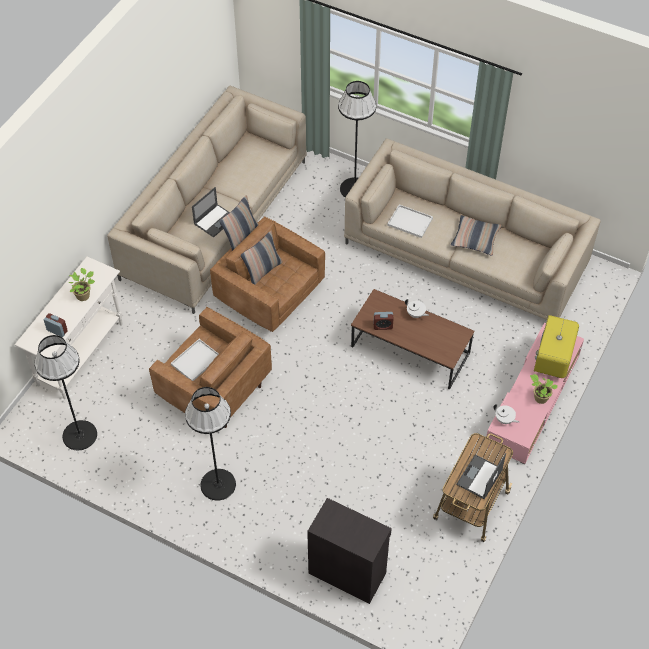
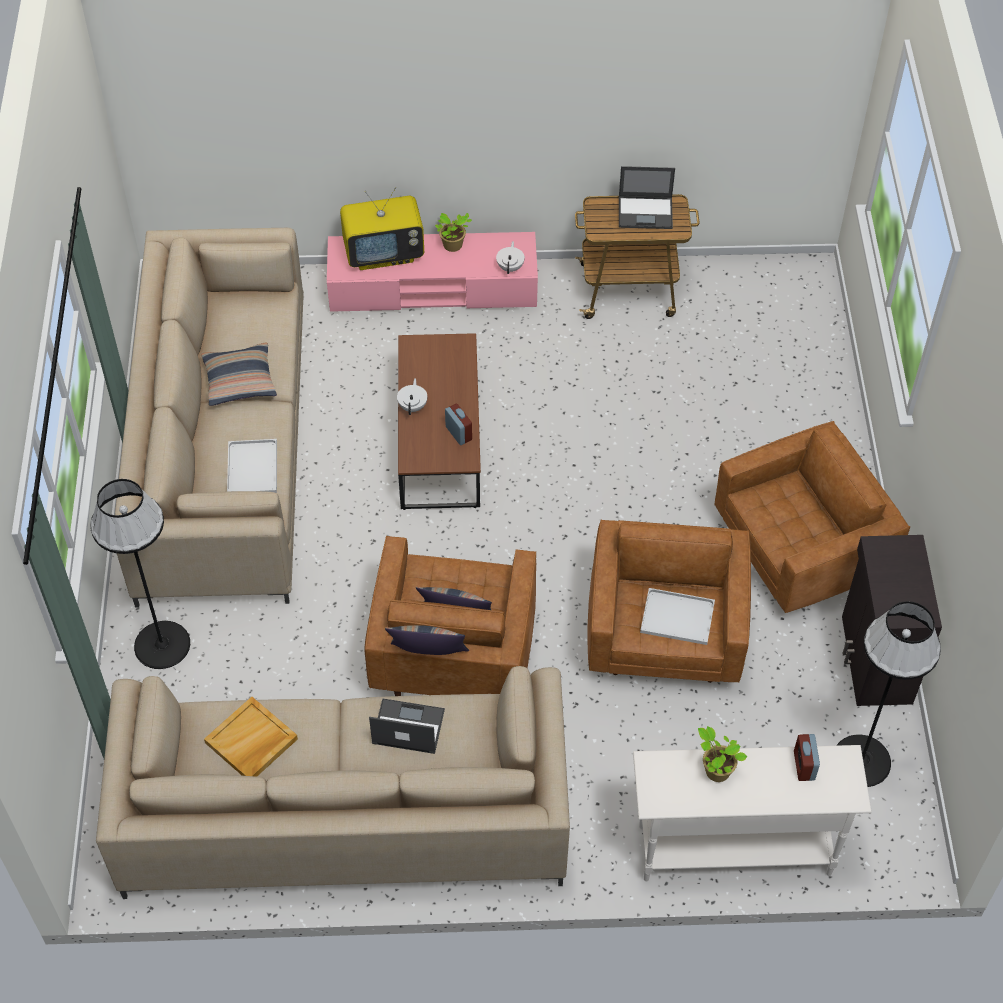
camera: 120 degrees left, 0 degrees up
black floor lamp [185,387,236,501] -> brown armchair [715,421,910,613]
black cabinet [307,498,392,604] -> black cabinet moved to [842,535,942,706]
none -> beige tray [204,697,298,777]

